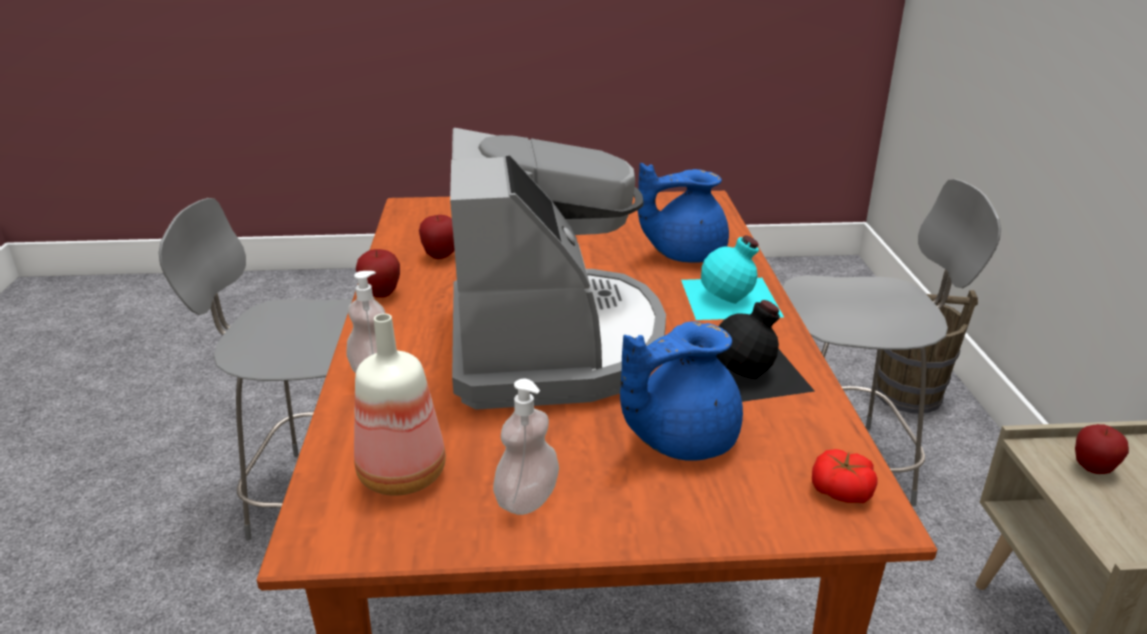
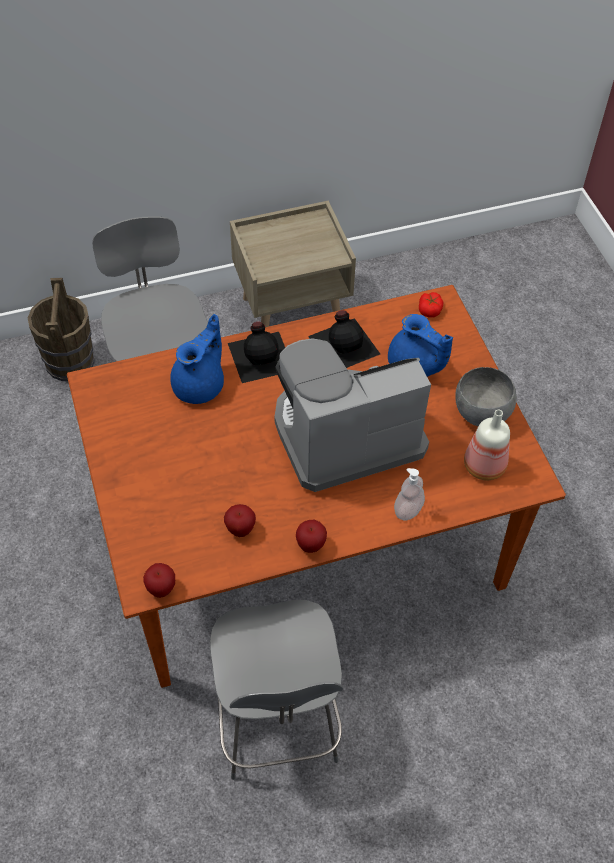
camera: 105 degrees left, 25 degrees up
soap dispenser [493,379,559,515] -> grey bowl [455,367,517,426]
blue teapot [638,163,729,263] -> blue teapot turned 120 degrees counterclockwise [170,314,224,404]
turquoise bottle [681,235,784,320] -> black bottle [228,322,285,383]
apple [1075,424,1129,474] -> apple moved to [143,563,175,598]

